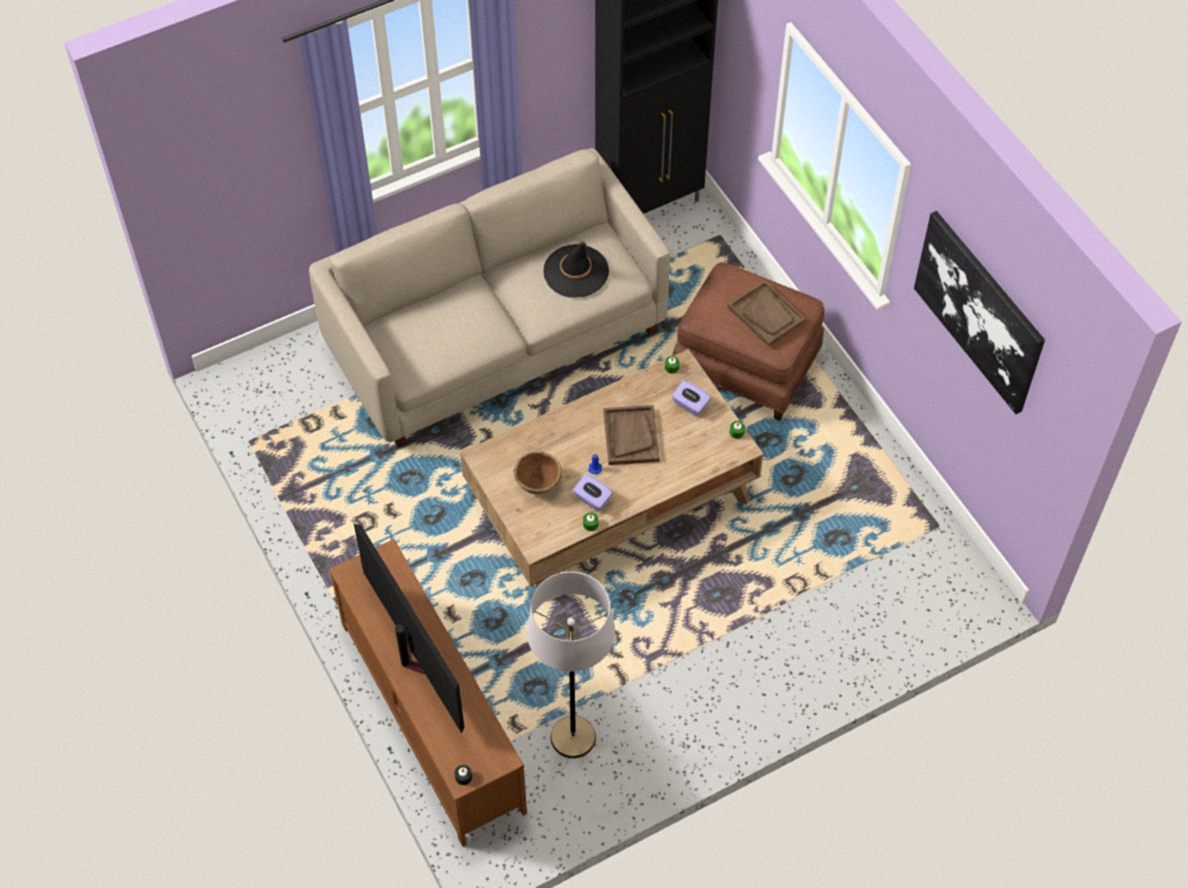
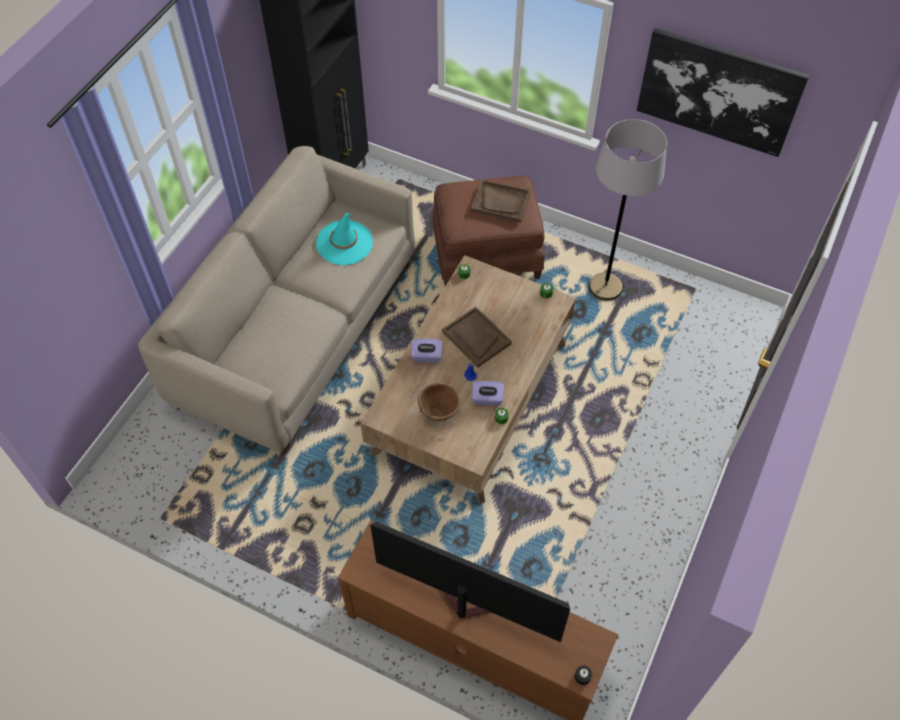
camera: 35 degrees left, 0 degrees up
grey floor lamp [527,572,615,758] -> grey floor lamp moved to [589,119,667,301]
black hat [544,242,609,298] -> turquoise hat [316,213,373,265]
purple tissue box [672,380,711,416] -> purple tissue box moved to [411,339,442,363]

